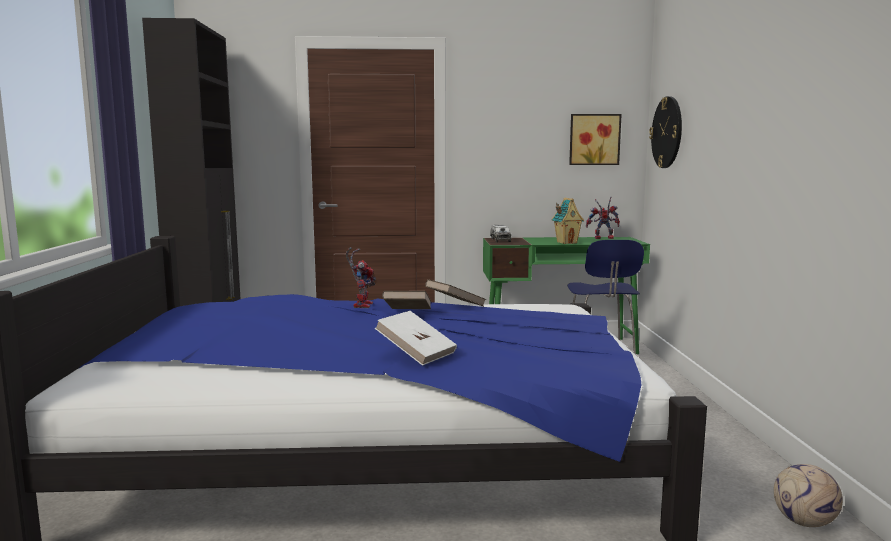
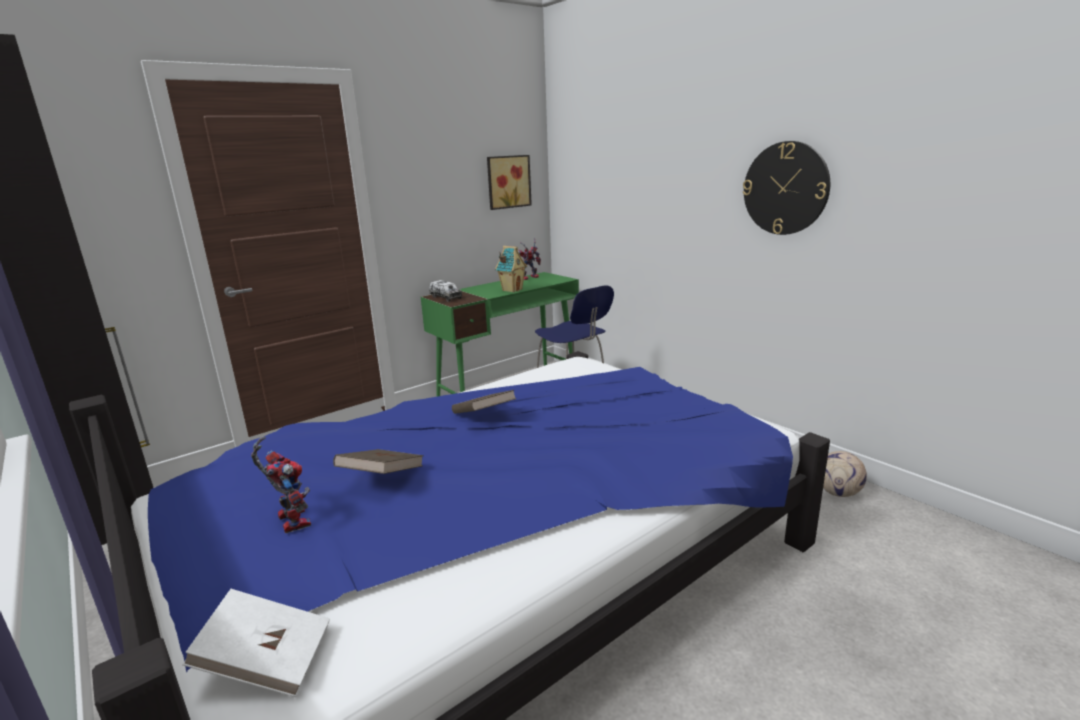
camera: 35 degrees left, 10 degrees up
toy robot [346,247,376,308] -> toy robot moved to [251,436,311,533]
white book [375,311,457,366] -> white book moved to [182,589,330,697]
brown book [425,279,486,307] -> brown book moved to [333,449,424,474]
wall clock [649,96,682,168] -> wall clock moved to [743,141,830,235]

